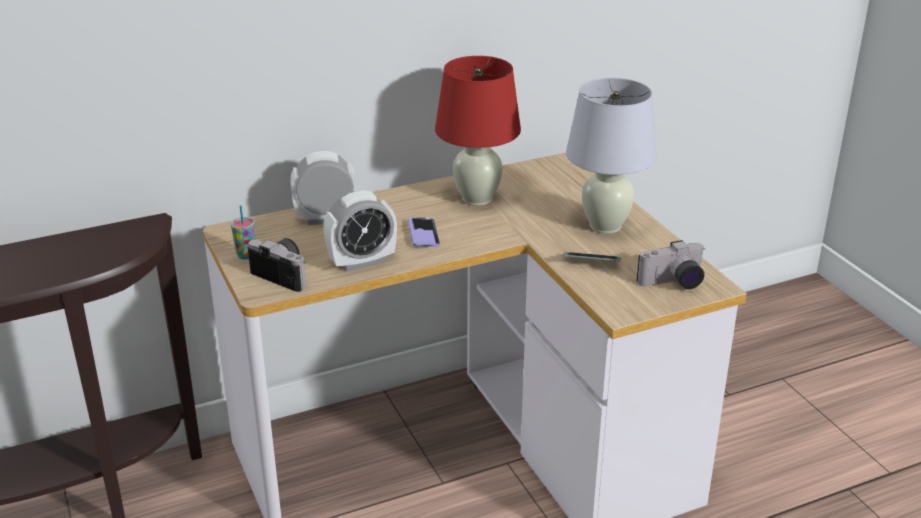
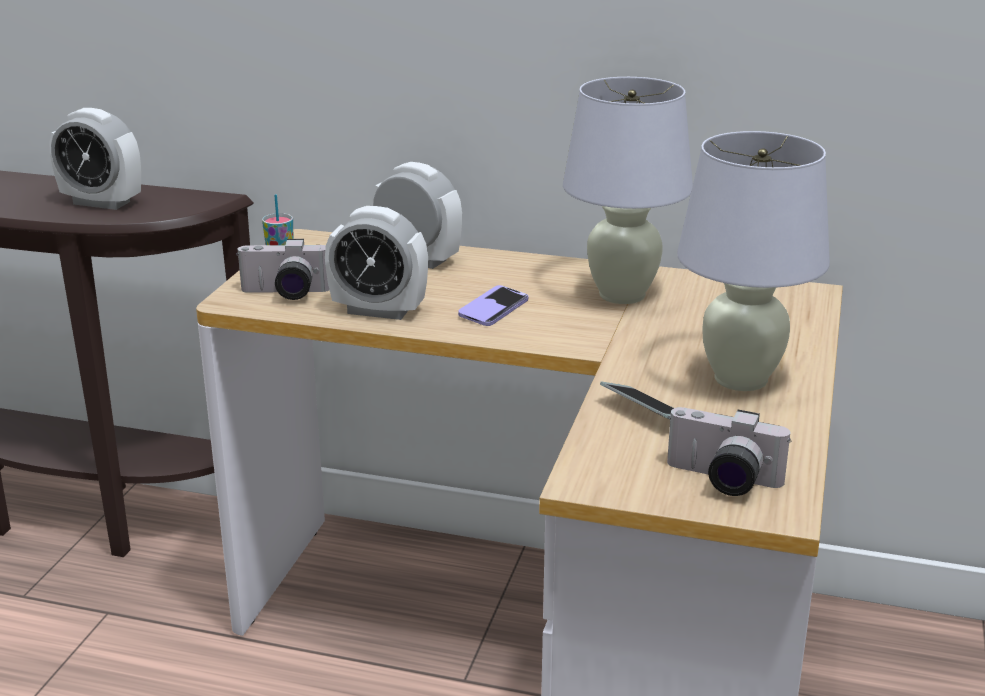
camera: 40 degrees right, 5 degrees down
camera [248,238,306,292] -> camera turned 105 degrees clockwise [236,239,329,300]
red table lamp [435,56,521,206] -> white table lamp [563,77,693,304]
none -> alarm clock [49,108,141,210]

